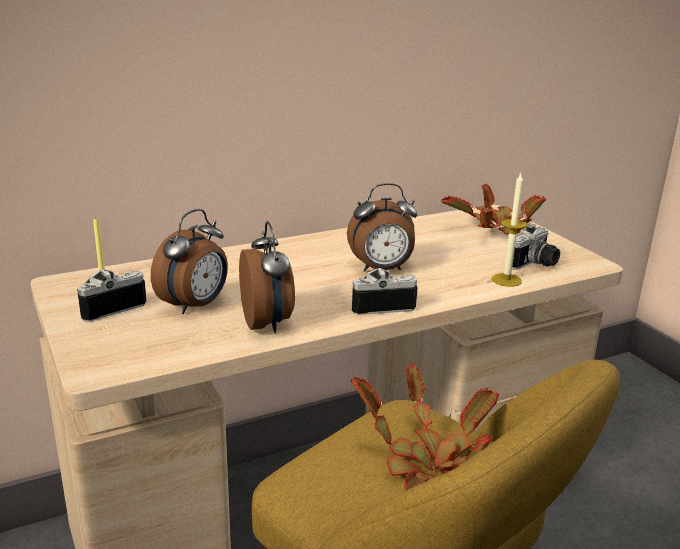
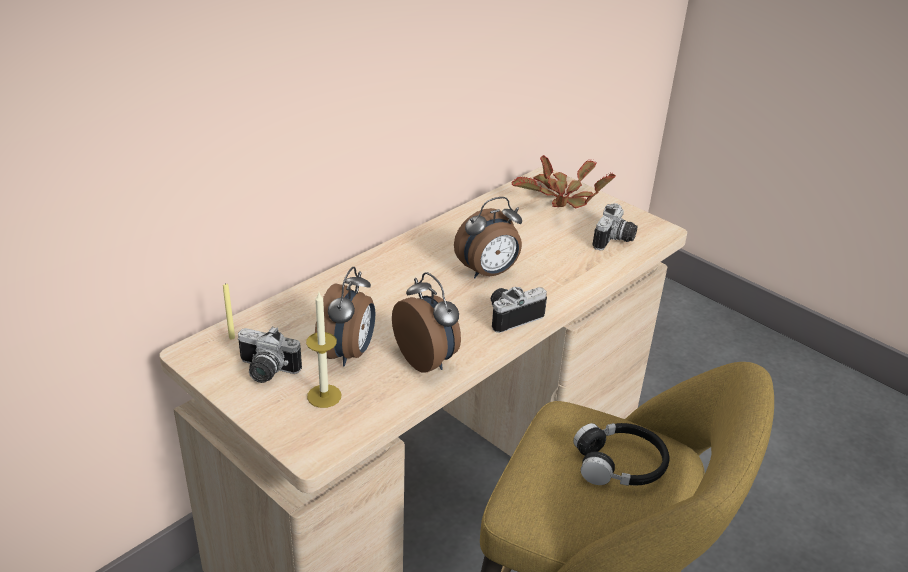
camera: 20 degrees left, 10 degrees up
camera [77,269,146,322] -> camera turned 105 degrees counterclockwise [238,326,302,383]
potted plant [351,364,499,491] -> black headphones [573,423,669,486]
candle [491,173,527,287] -> candle moved to [306,293,341,408]

